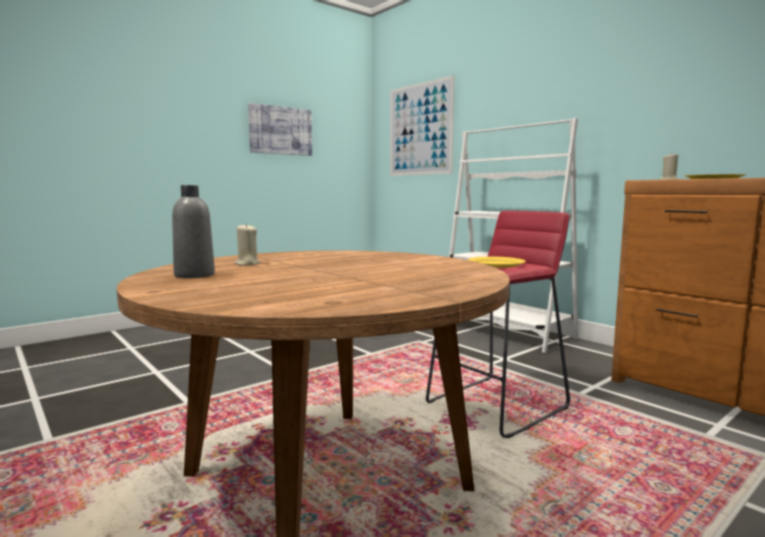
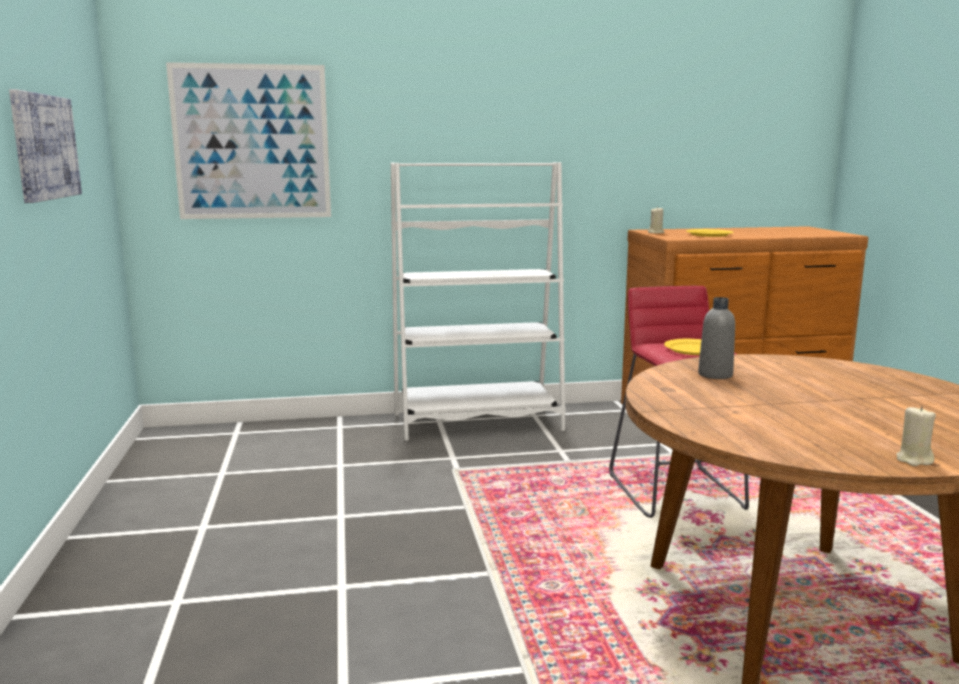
camera: 60 degrees left, 5 degrees up
grey bottle [172,185,215,278] -> grey bottle moved to [698,297,735,379]
beige candle [234,224,260,266] -> beige candle moved to [897,406,936,466]

